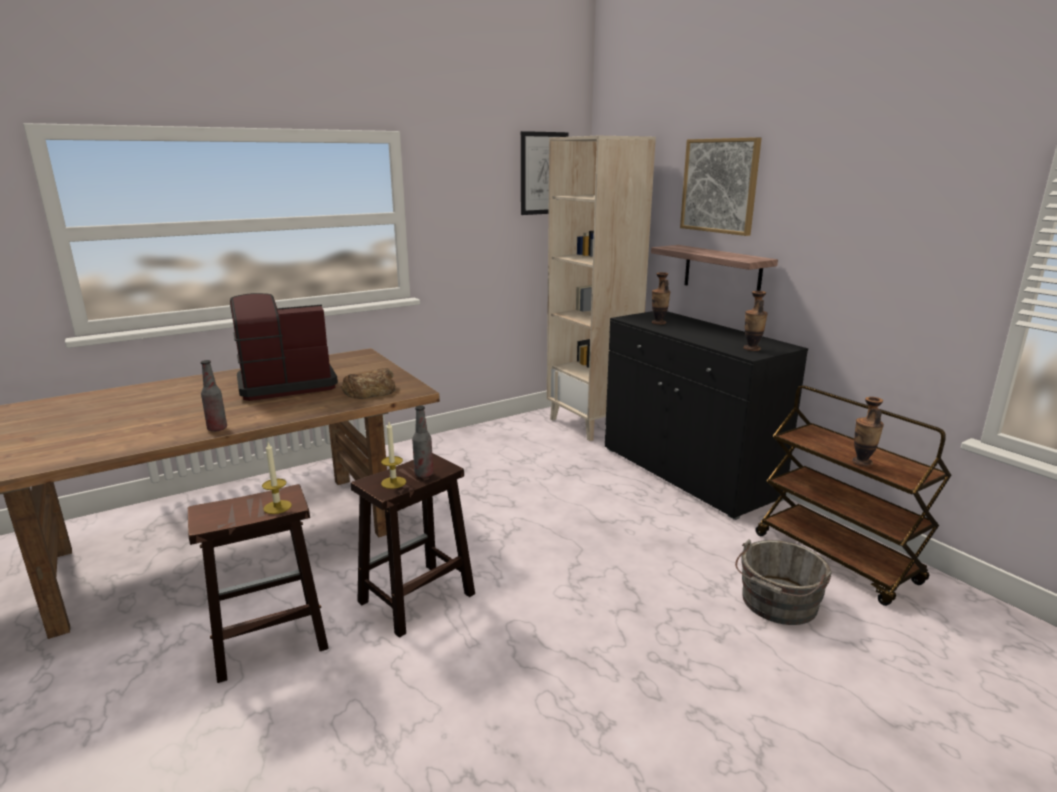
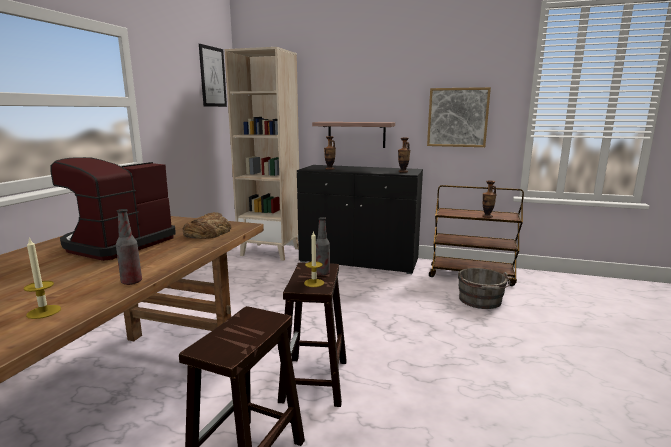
camera: 40 degrees left, 5 degrees down
candle [262,443,292,514] -> candle moved to [24,237,61,319]
picture [680,137,762,236] -> picture moved to [427,87,491,147]

